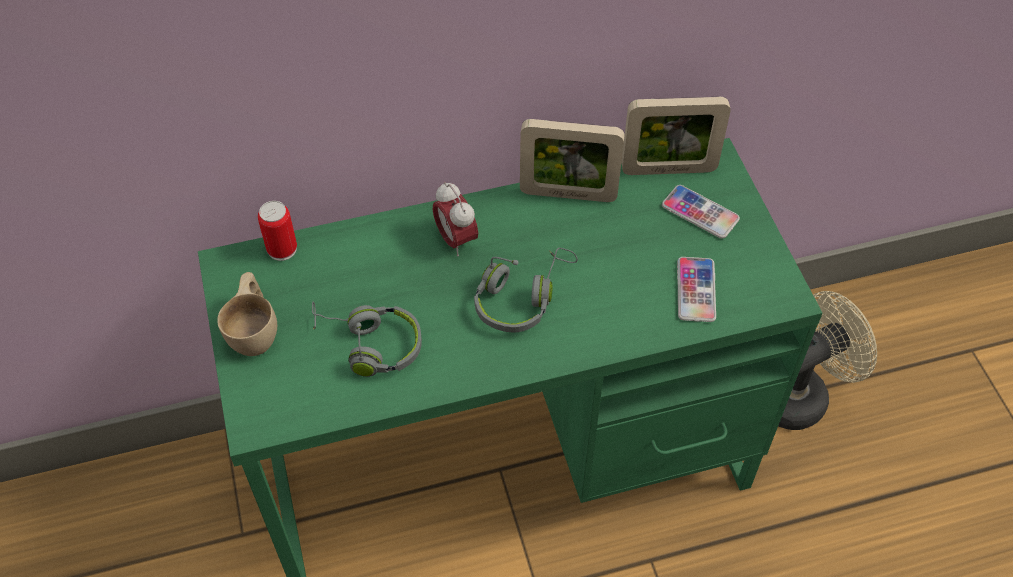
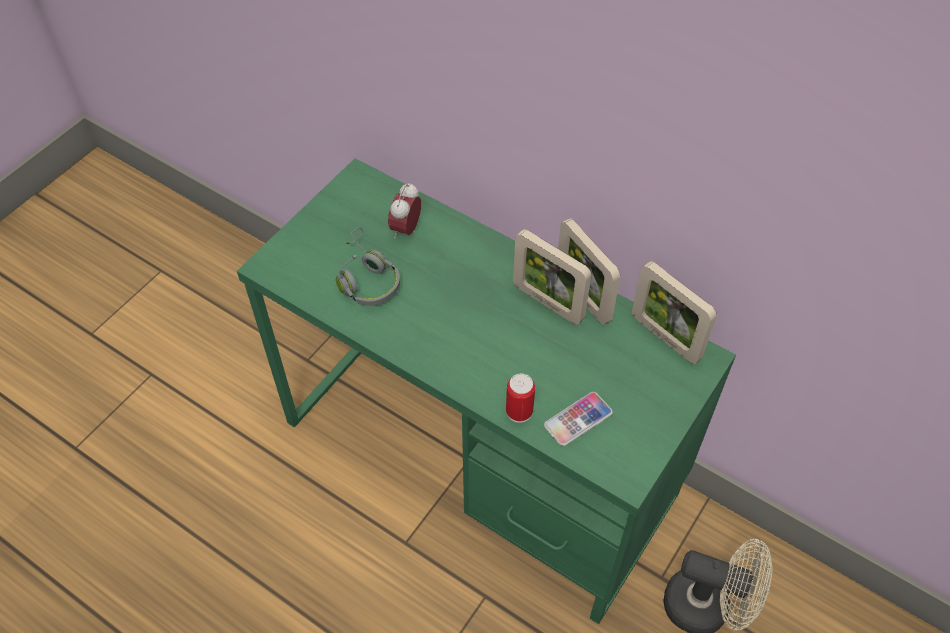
camera: 50 degrees right, 0 degrees up
beige cup [217,272,277,356] -> none
can [258,201,297,261] -> can moved to [506,374,535,423]
alarm clock [433,182,478,256] -> alarm clock moved to [388,182,421,239]
grey headphones [474,248,578,332] -> none
phone [662,185,740,239] -> none
none -> picture frame [513,229,591,325]

